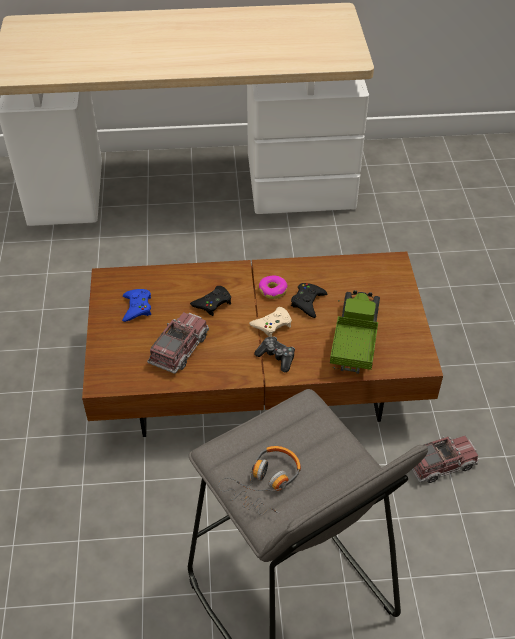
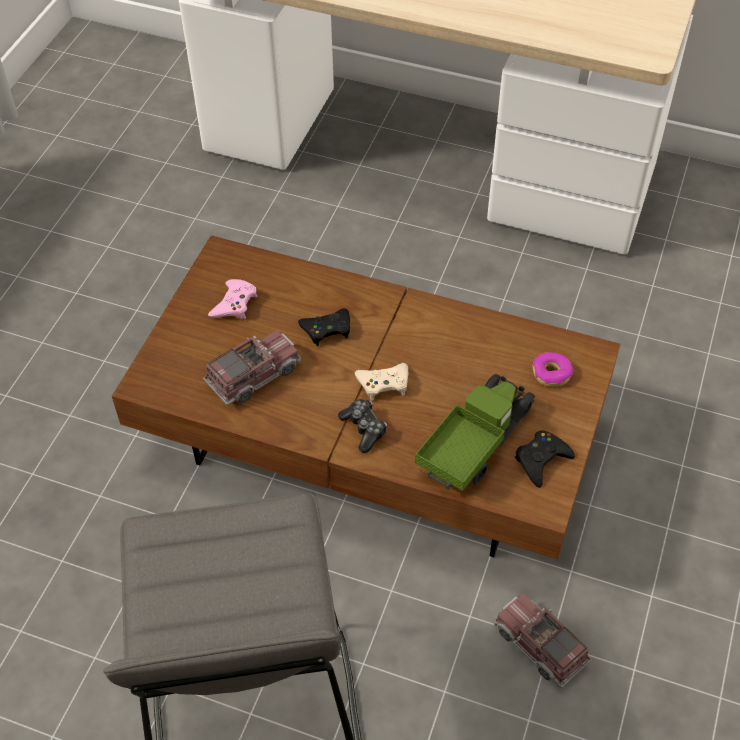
camera: 25 degrees right, 5 degrees up
blue game controller [122,289,151,322] -> pink game controller [208,279,257,319]
headphones [218,446,301,515] -> none
donut [259,276,288,299] -> donut moved to [533,352,573,387]
black game controller [291,283,327,318] -> black game controller moved to [515,430,575,488]
toy truck [412,436,479,483] -> toy truck turned 135 degrees counterclockwise [494,594,591,688]

